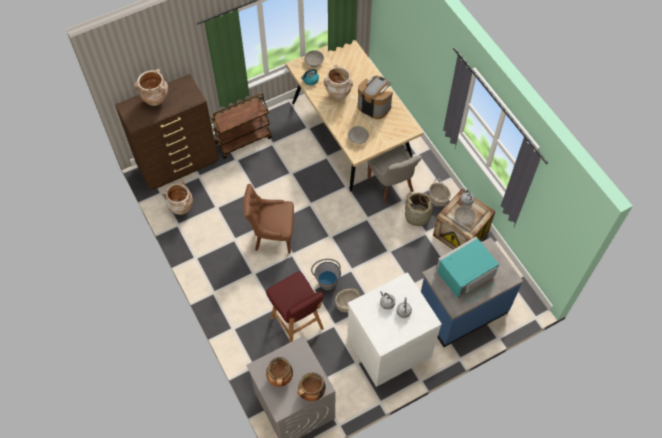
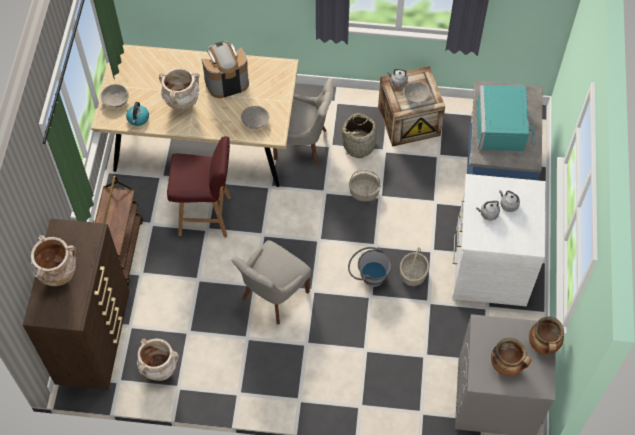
camera: 55 degrees left, 0 degrees up
brown chair [243,184,294,253] -> grey chair [231,240,311,325]
red stool [266,271,324,343] -> red stool moved to [167,136,231,237]
basket [429,178,451,206] -> basket moved to [349,170,381,201]

